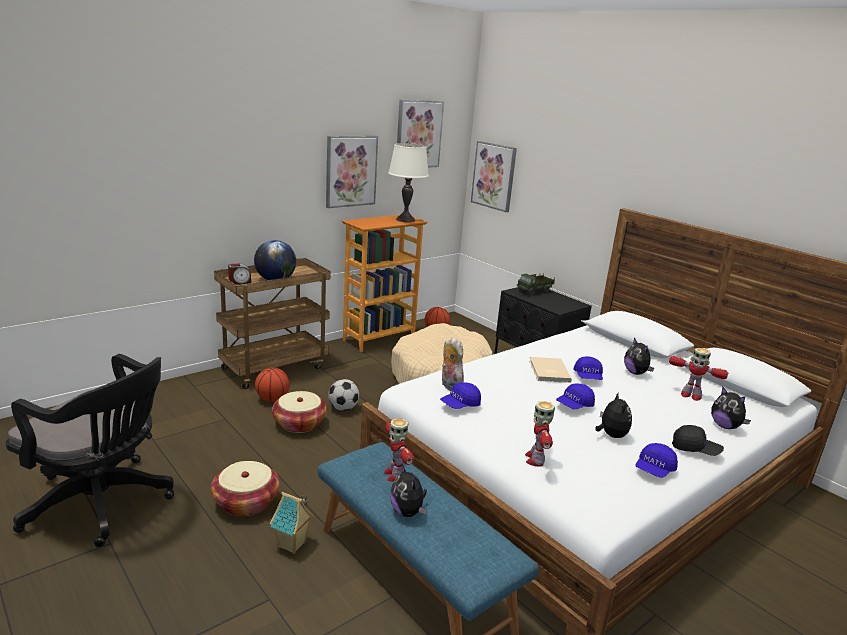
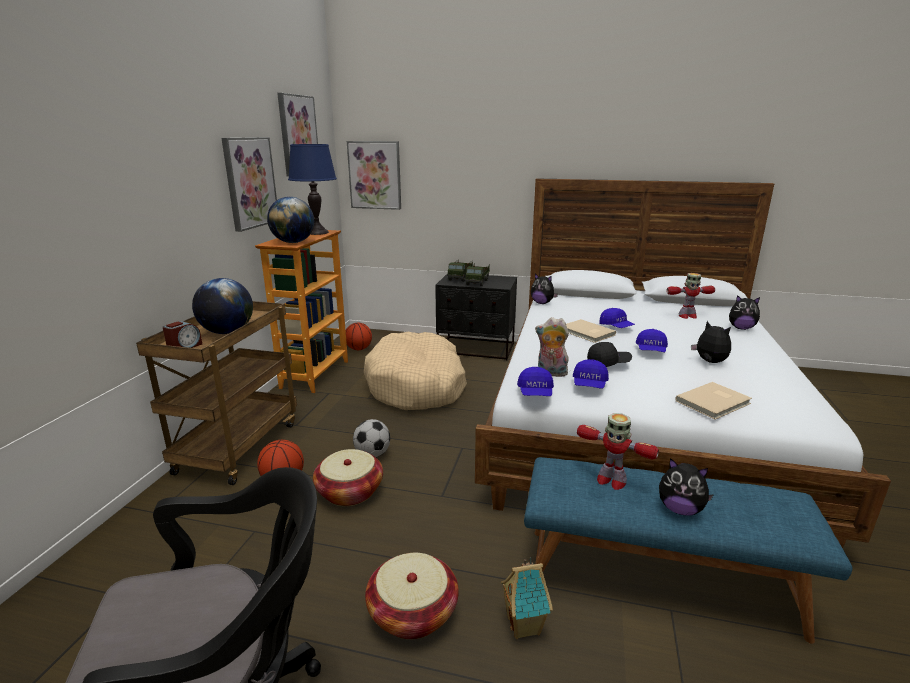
camera: 35 degrees left, 0 degrees up
white table lamp [388,143,429,222] -> blue table lamp [288,144,337,235]
toy robot [525,401,555,467] -> beige book [675,382,752,419]
plush toy [624,338,654,375] -> plush toy moved to [531,274,558,304]
blue cap [635,443,678,478] -> blue cap moved to [517,367,554,396]
black cap [672,425,724,456] -> black cap moved to [587,342,632,367]
none -> globe [267,197,314,243]
none -> toy truck [465,263,490,286]

